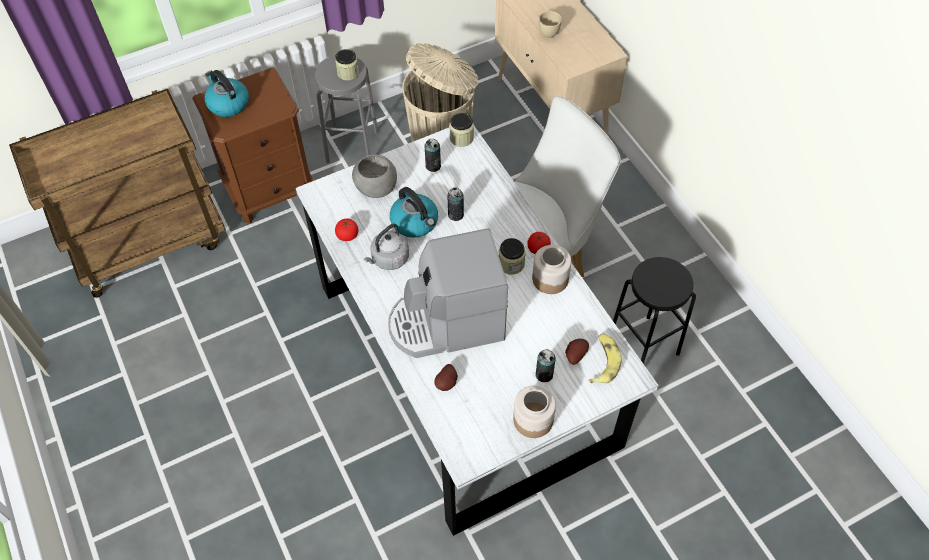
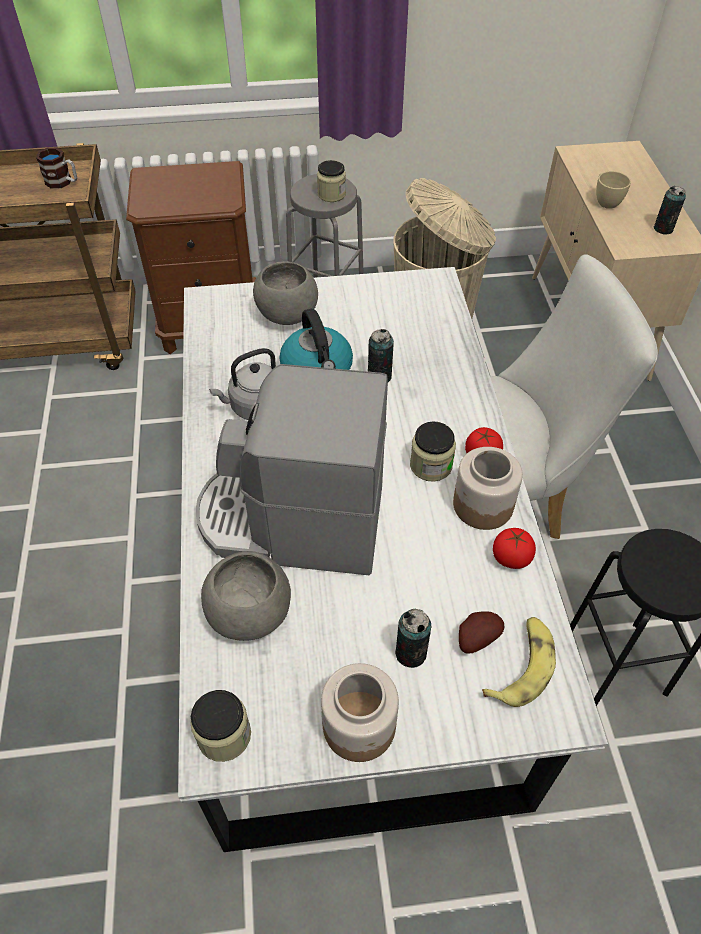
camera: 20 degrees right, 5 degrees down
kettle [204,70,249,117] -> none
tomato [335,218,358,241] -> tomato moved to [493,528,536,569]
can [425,139,441,172] -> can moved to [654,186,686,234]
potato [434,364,458,391] -> grey bowl [201,551,291,641]
jar [449,113,474,147] -> jar moved to [190,690,251,762]
none -> mug [36,148,77,189]

